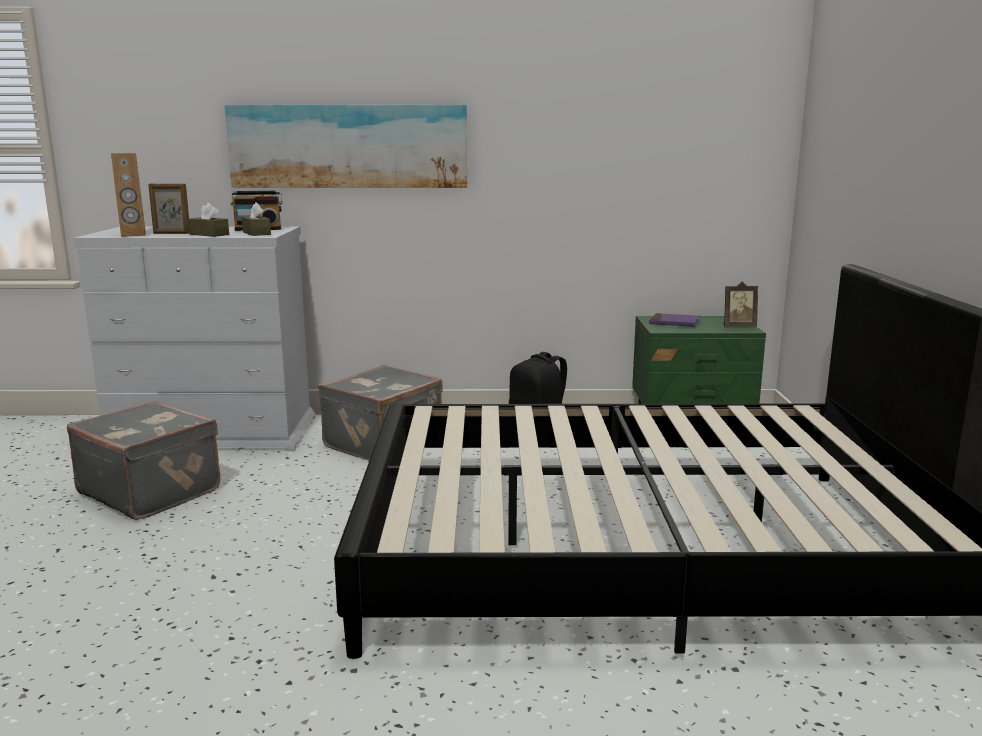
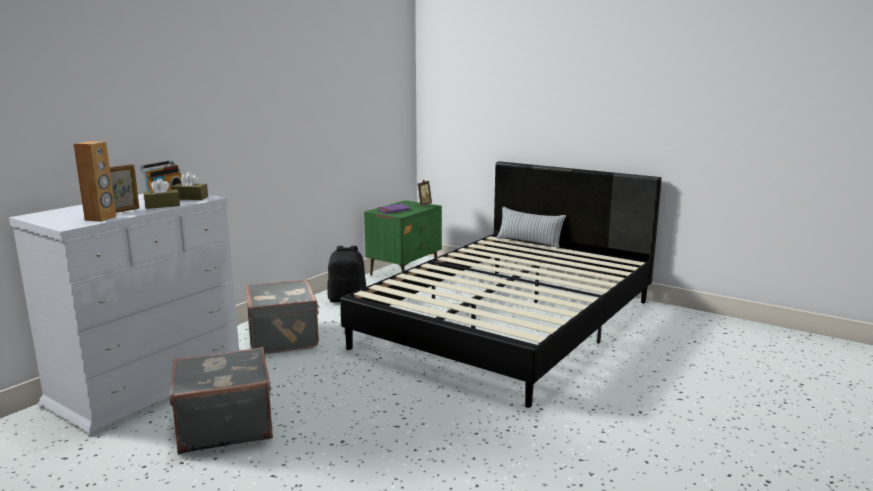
camera: 55 degrees left, 0 degrees up
picture [225,105,467,188] -> none
none -> pillow [497,207,566,249]

